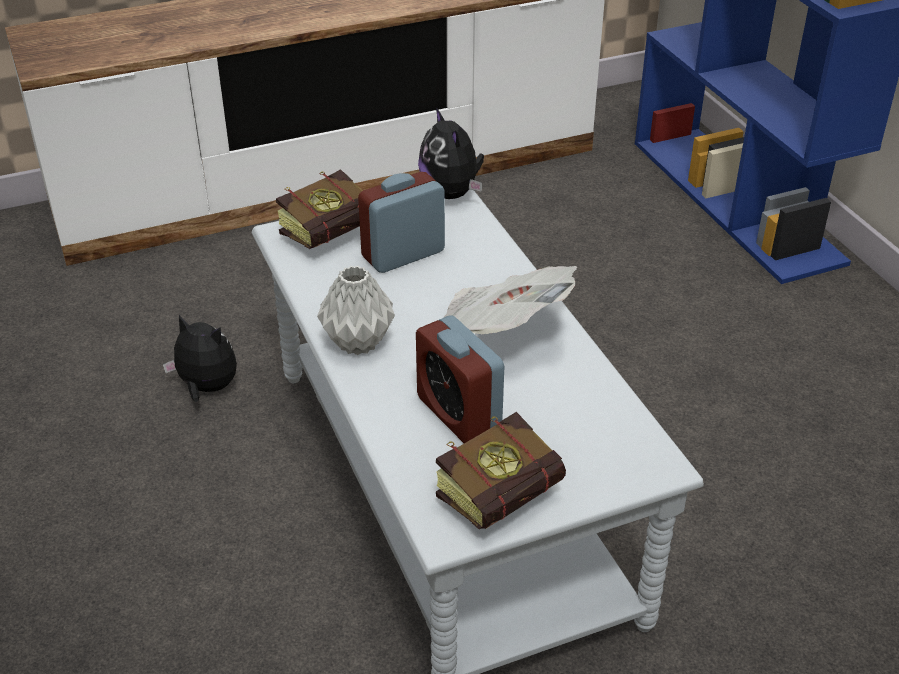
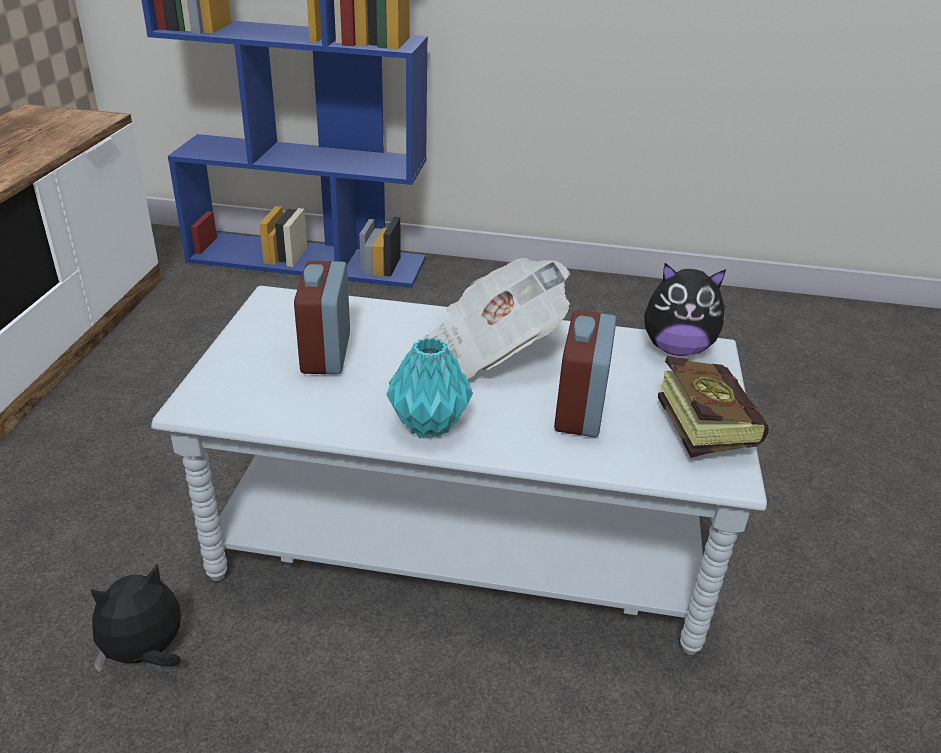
camera: 60 degrees left, 5 degrees down
book [276,169,363,249] -> none
grey vase [317,266,395,355] -> turquoise vase [386,337,473,439]
alarm clock [416,315,504,443] -> alarm clock turned 105 degrees clockwise [554,310,617,438]
plush toy [418,107,484,199] -> plush toy moved to [644,263,727,356]

